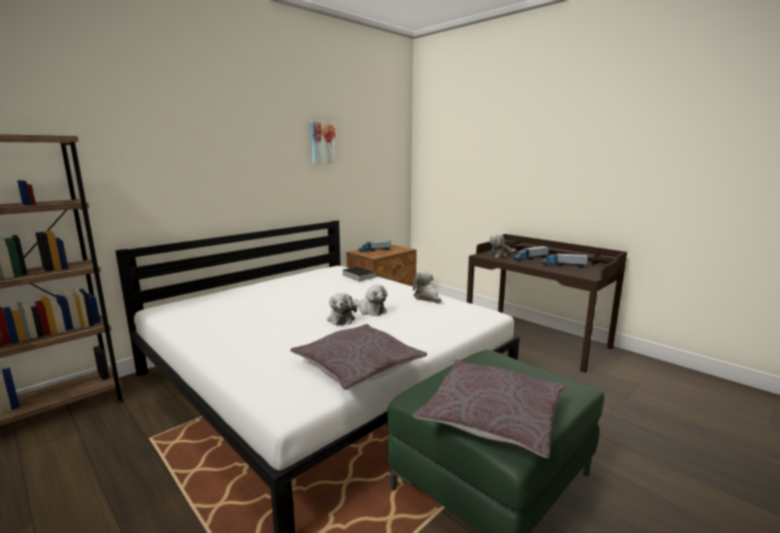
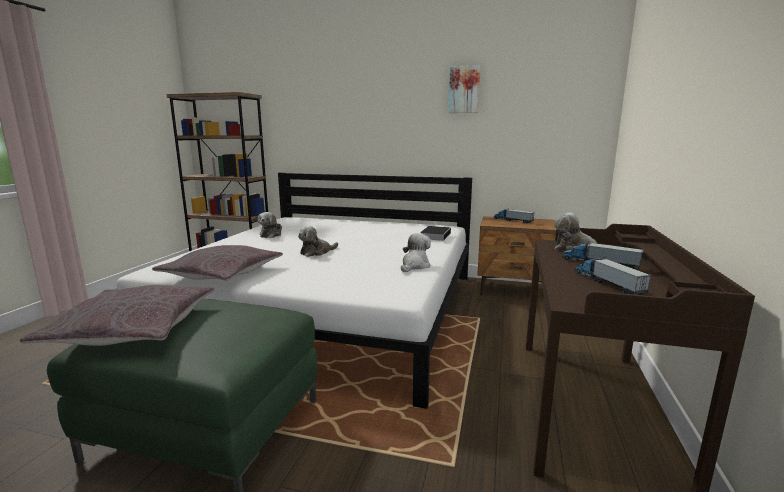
camera: 60 degrees right, 0 degrees up
plush toy [354,285,387,316] -> plush toy moved to [258,212,282,238]

